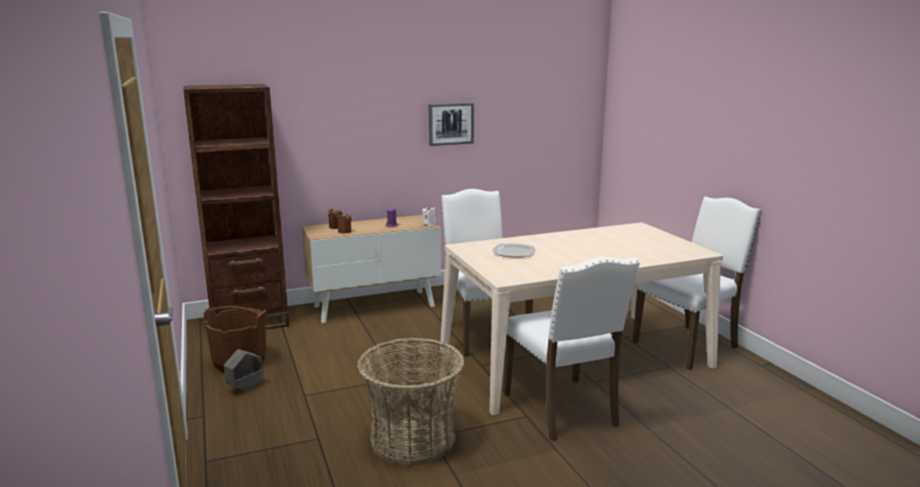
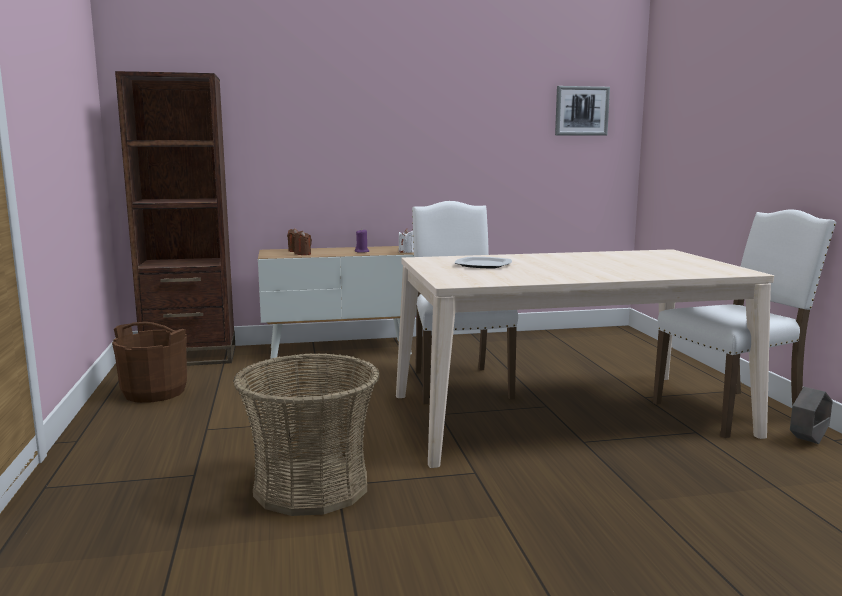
camera: 10 degrees right, 5 degrees down
grey planter [224,349,264,391] -> grey planter moved to [790,387,833,444]
picture [429,102,474,146] -> picture moved to [555,86,610,136]
white chair [504,257,640,441] -> none

